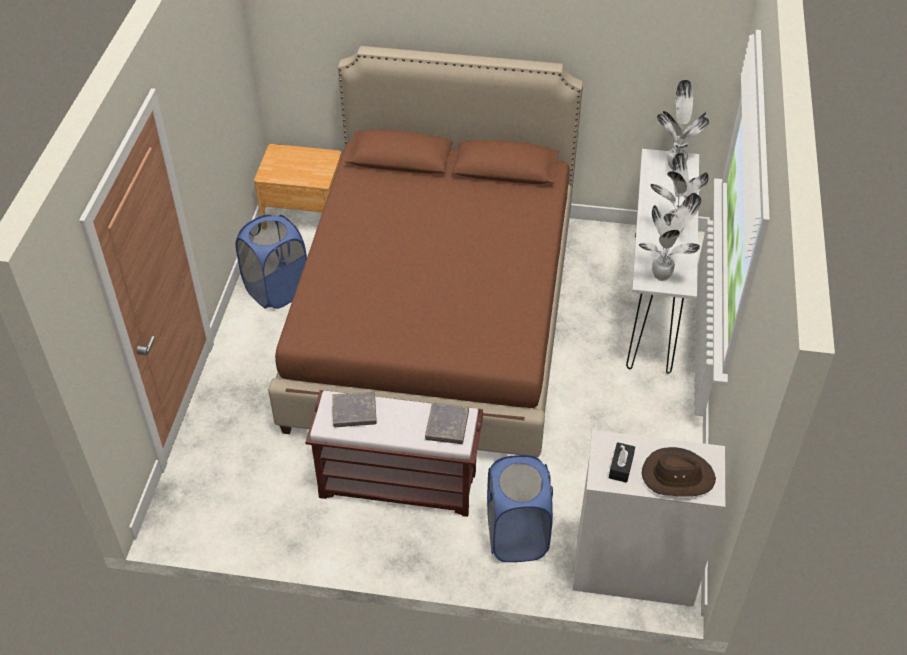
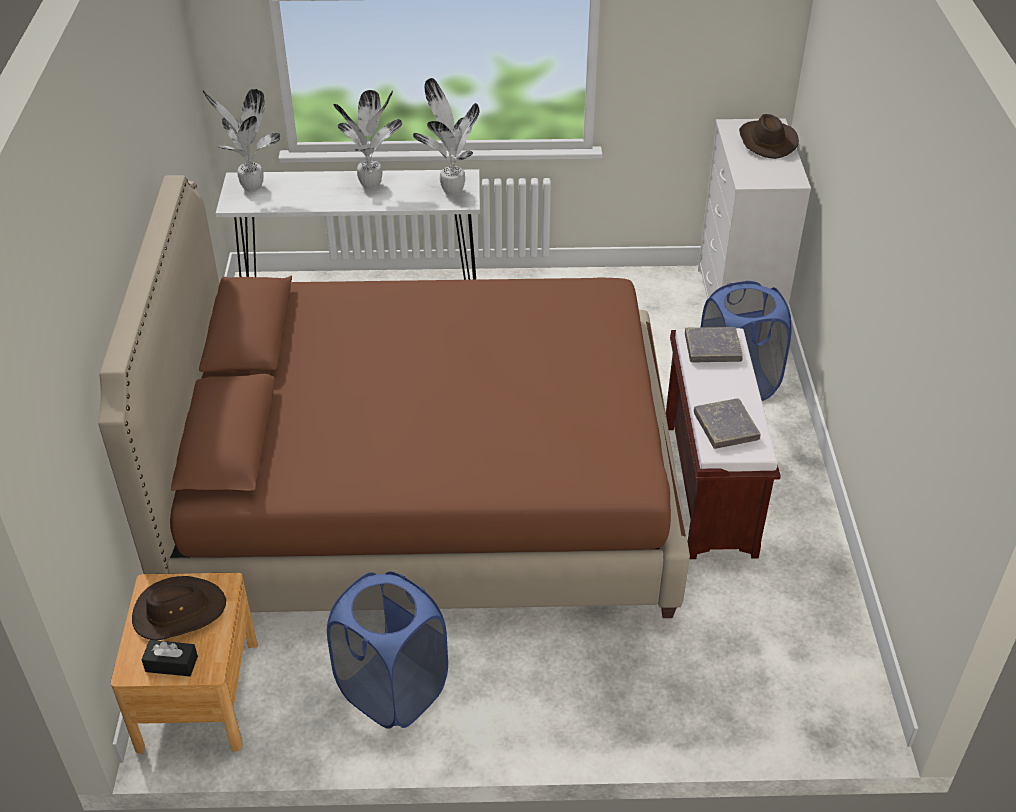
camera: 100 degrees left, 5 degrees down
black tissue box [609,442,635,483] -> black tissue box moved to [141,640,198,676]
none -> brown hat [132,576,226,640]

